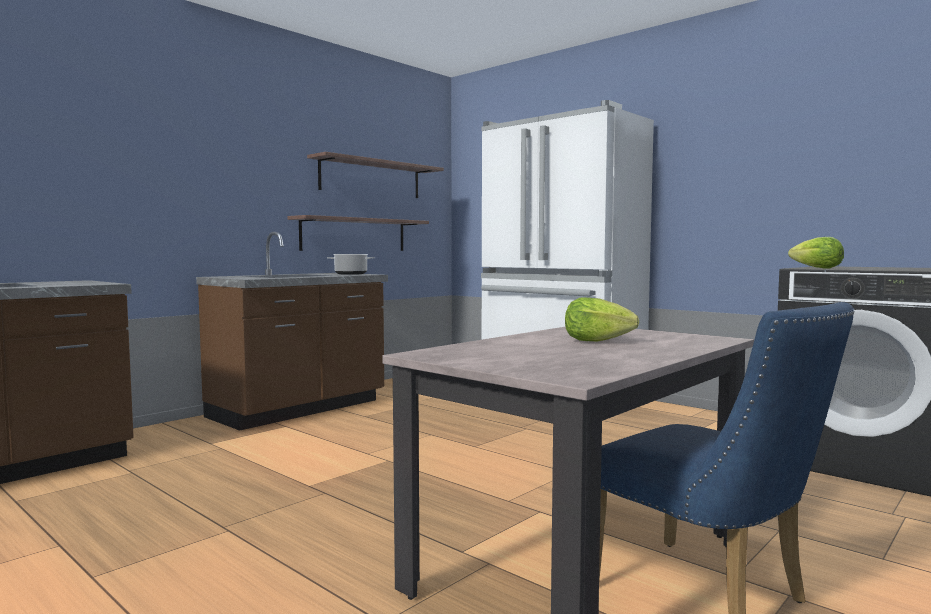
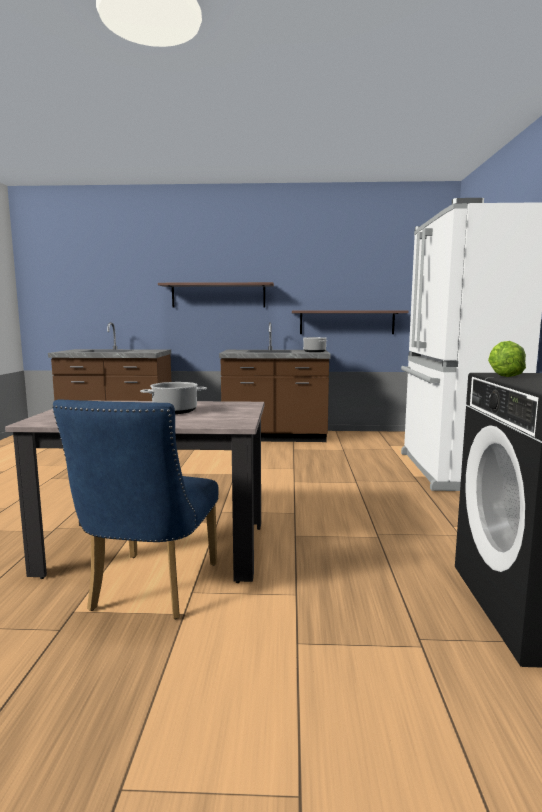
camera: 50 degrees right, 5 degrees up
shelf [307,152,444,198] -> shelf moved to [158,282,274,308]
lettuce [565,297,639,342] -> cooking pot [140,382,207,414]

